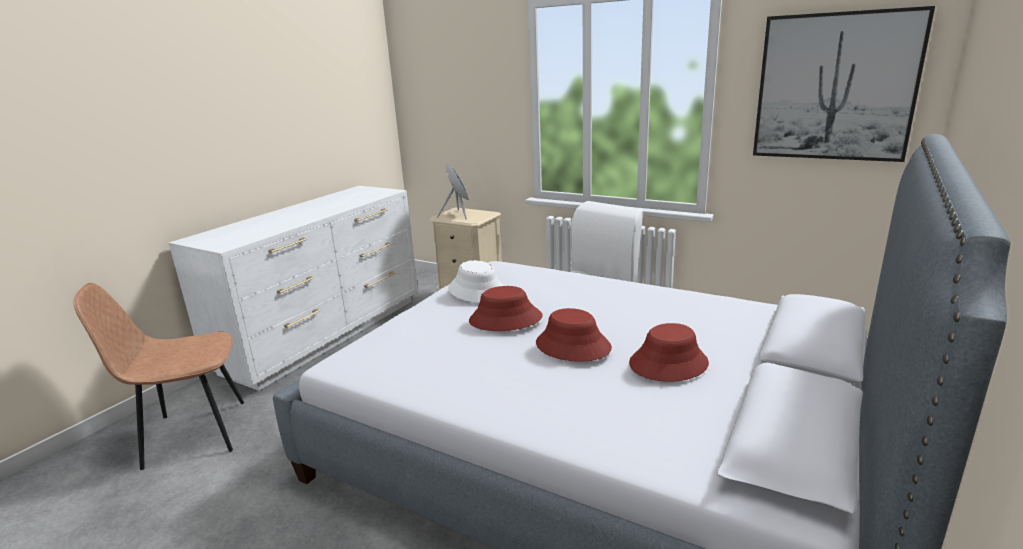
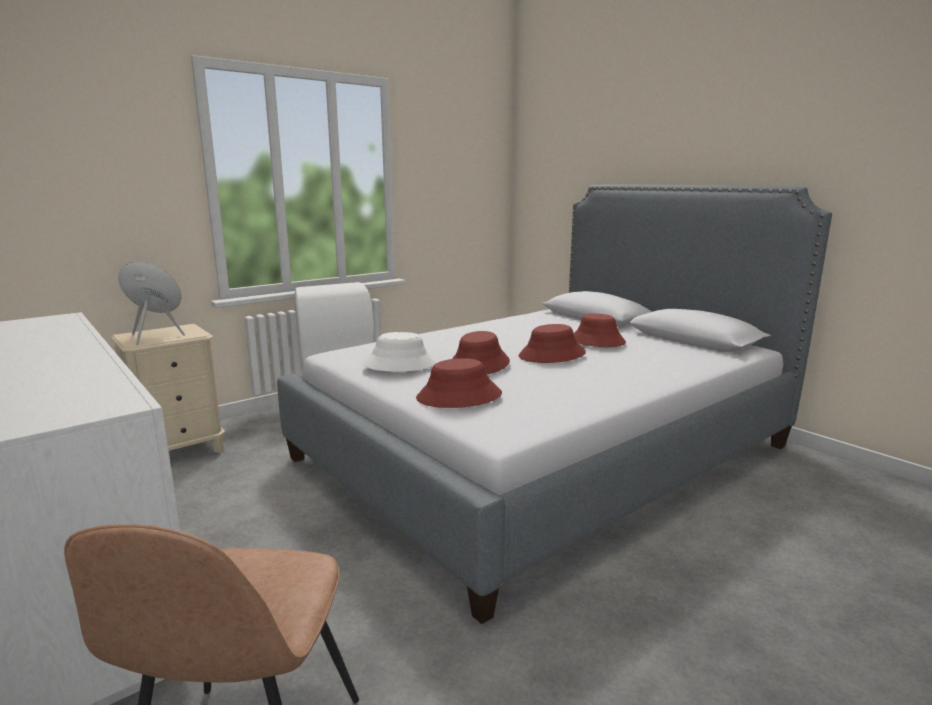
camera: 70 degrees left, 5 degrees down
picture [753,6,935,162] -> none
none -> red hat [416,358,502,408]

